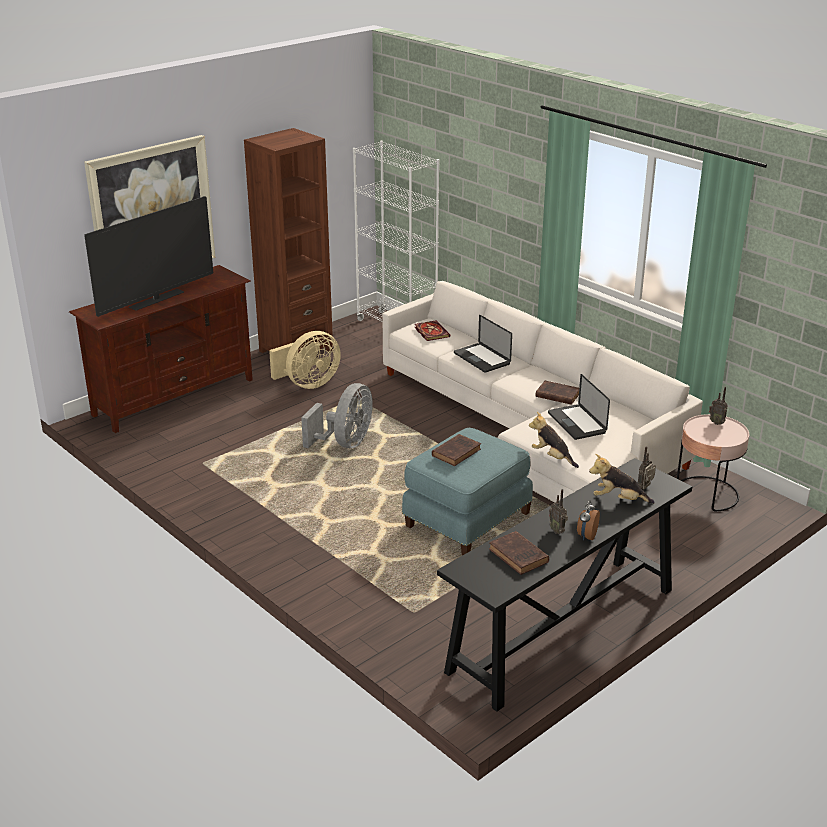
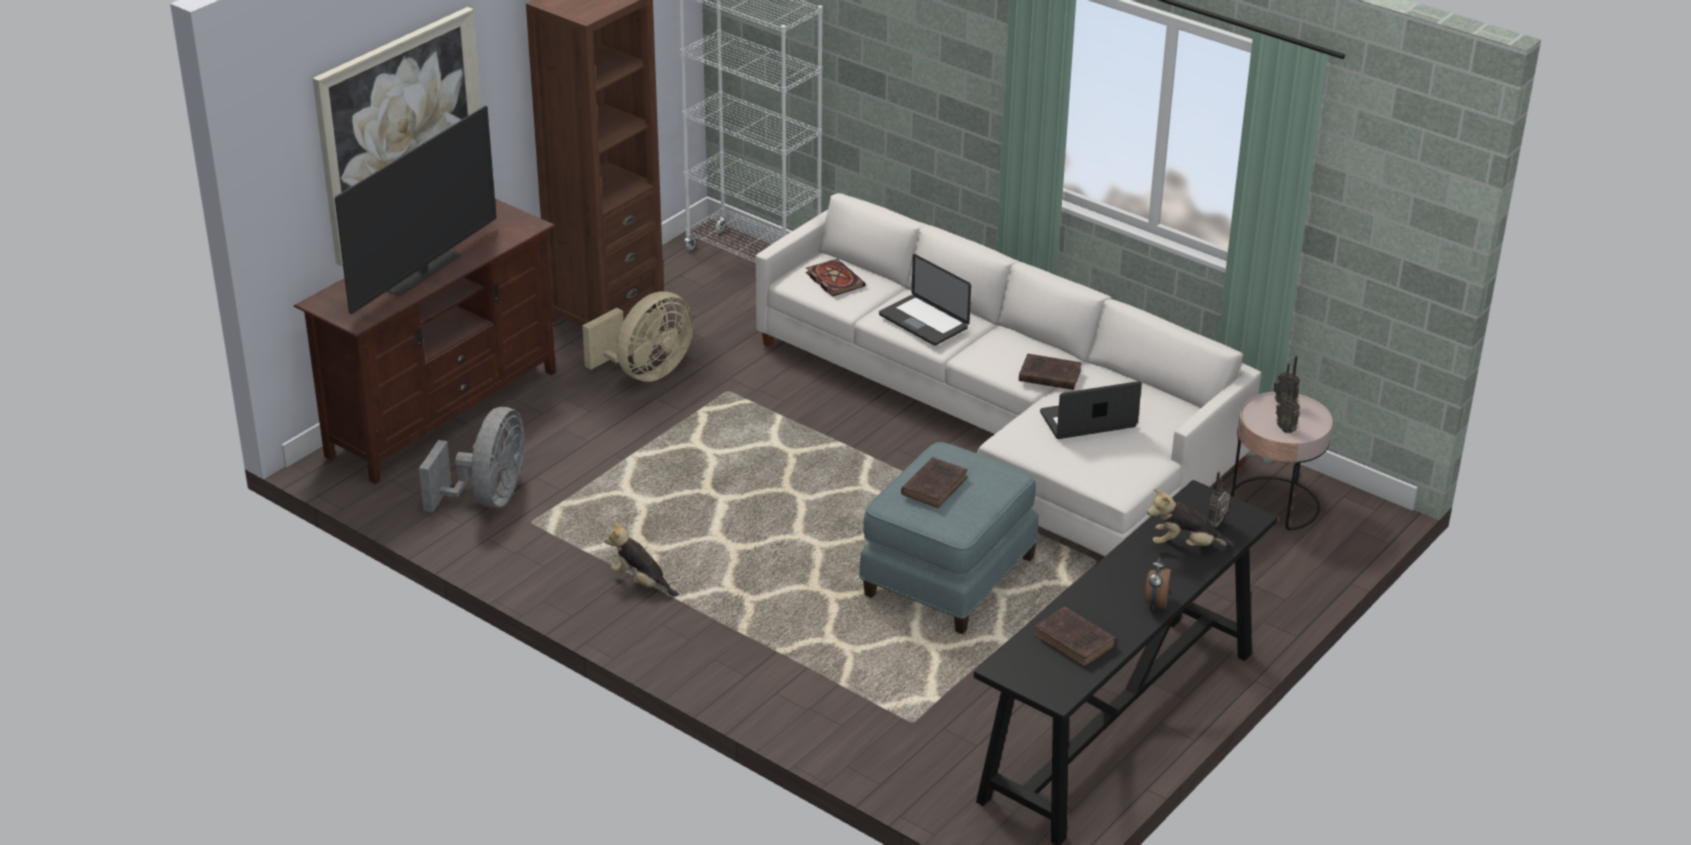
camera: 10 degrees left, 5 degrees up
grey fan [301,383,373,448] -> grey fan moved to [419,407,525,513]
plush toy [529,412,579,468] -> plush toy moved to [604,521,679,596]
laptop [548,374,610,440] -> laptop turned 105 degrees clockwise [1040,381,1142,439]
radio [549,489,568,534] -> radio moved to [1276,381,1300,433]

